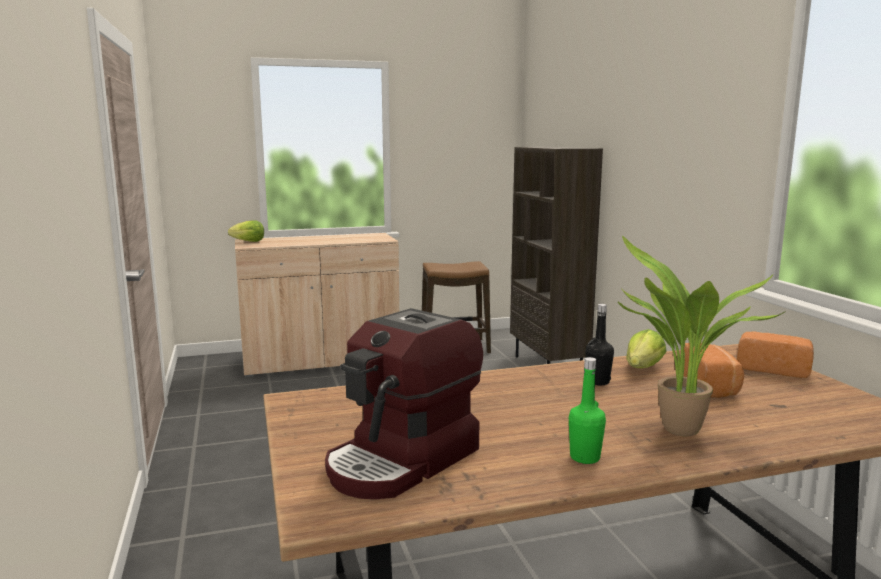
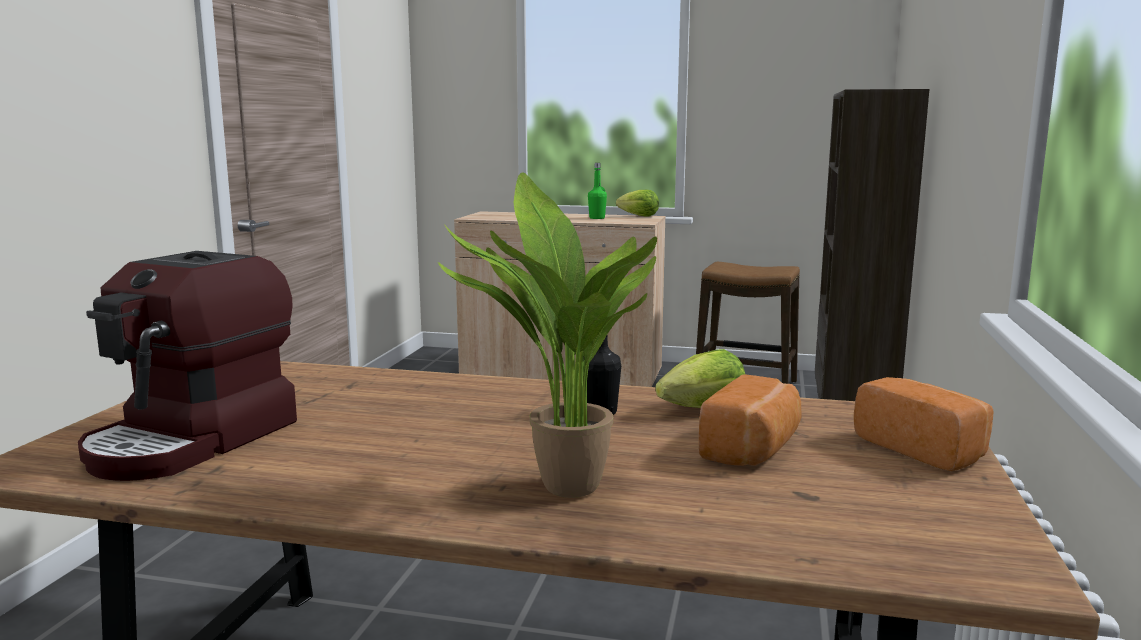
camera: 30 degrees right, 0 degrees up
lettuce [228,220,264,242] -> lettuce moved to [616,190,659,217]
coffee machine [325,308,483,499] -> coffee machine turned 45 degrees counterclockwise [78,251,297,481]
green bottle [569,357,606,464] -> green bottle moved to [588,163,607,219]

